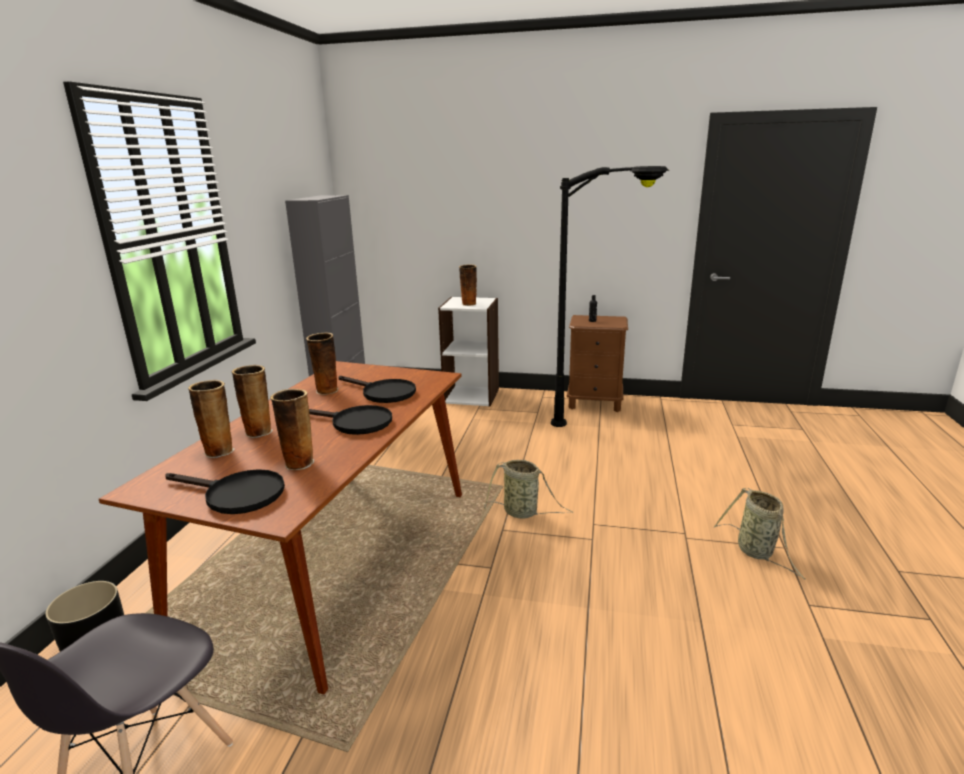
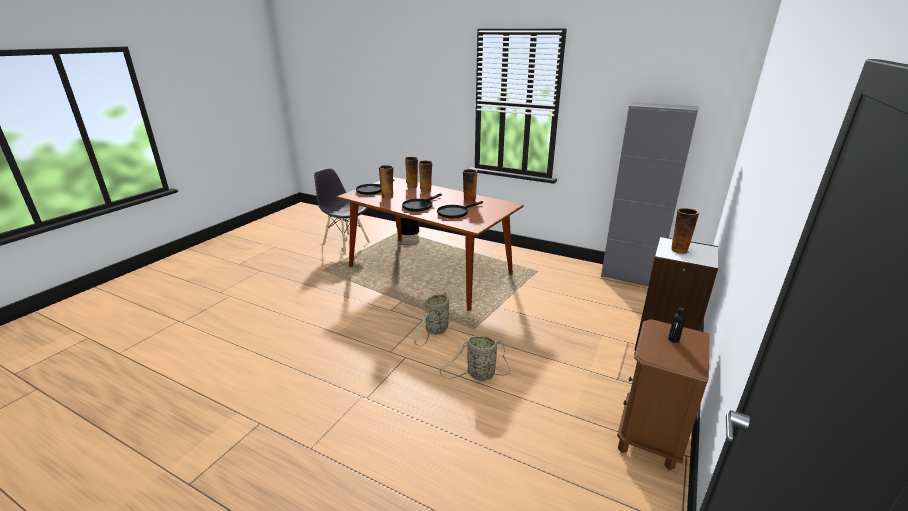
camera: 105 degrees right, 5 degrees up
black floor lamp [551,166,669,427] -> none
basket [714,488,805,579] -> basket moved to [439,336,510,381]

